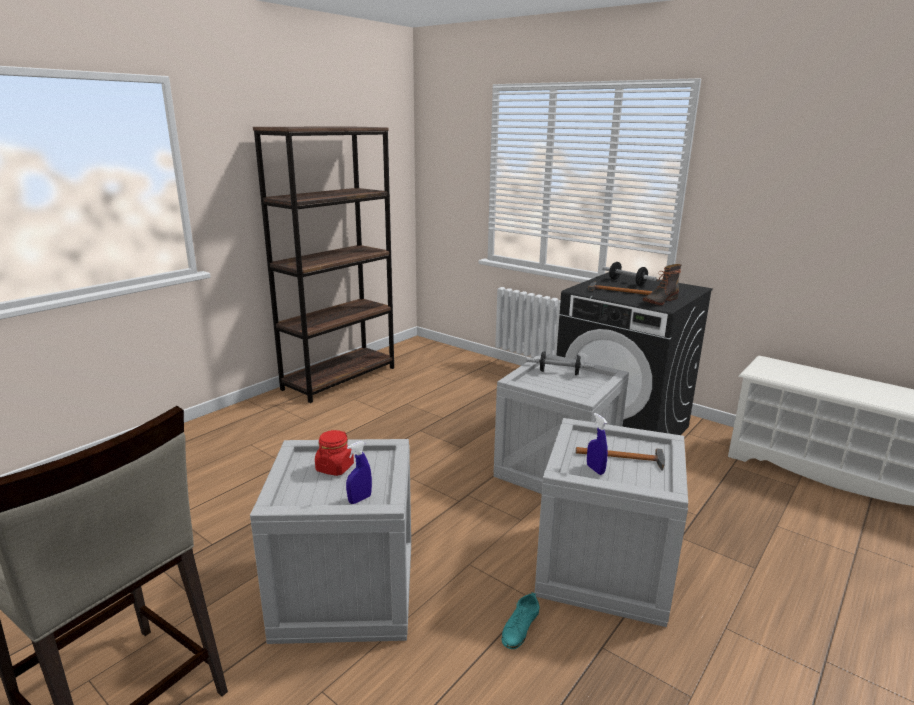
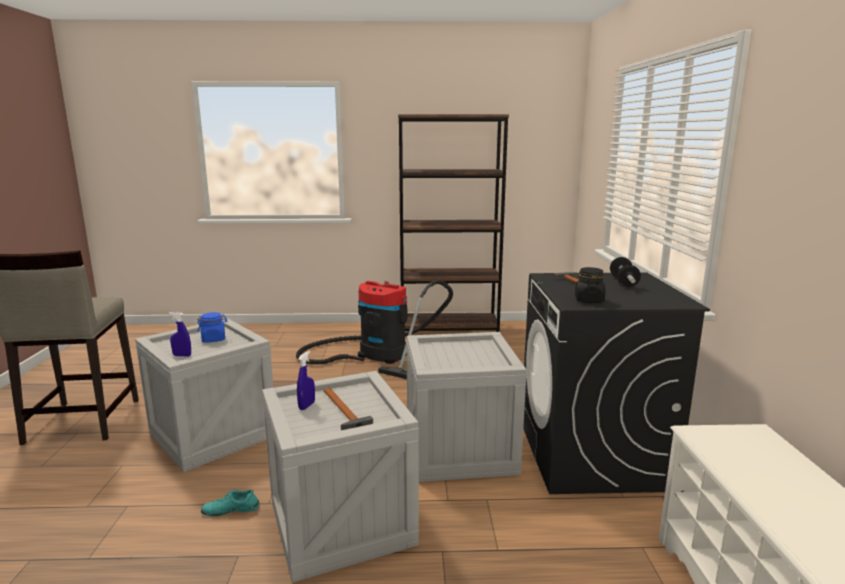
camera: 50 degrees right, 5 degrees down
red jar [315,430,354,476] -> blue jar [197,312,227,342]
dumbbell [527,351,594,375] -> none
boot [643,264,681,305] -> black jar [575,267,605,303]
none -> vacuum cleaner [296,280,453,379]

